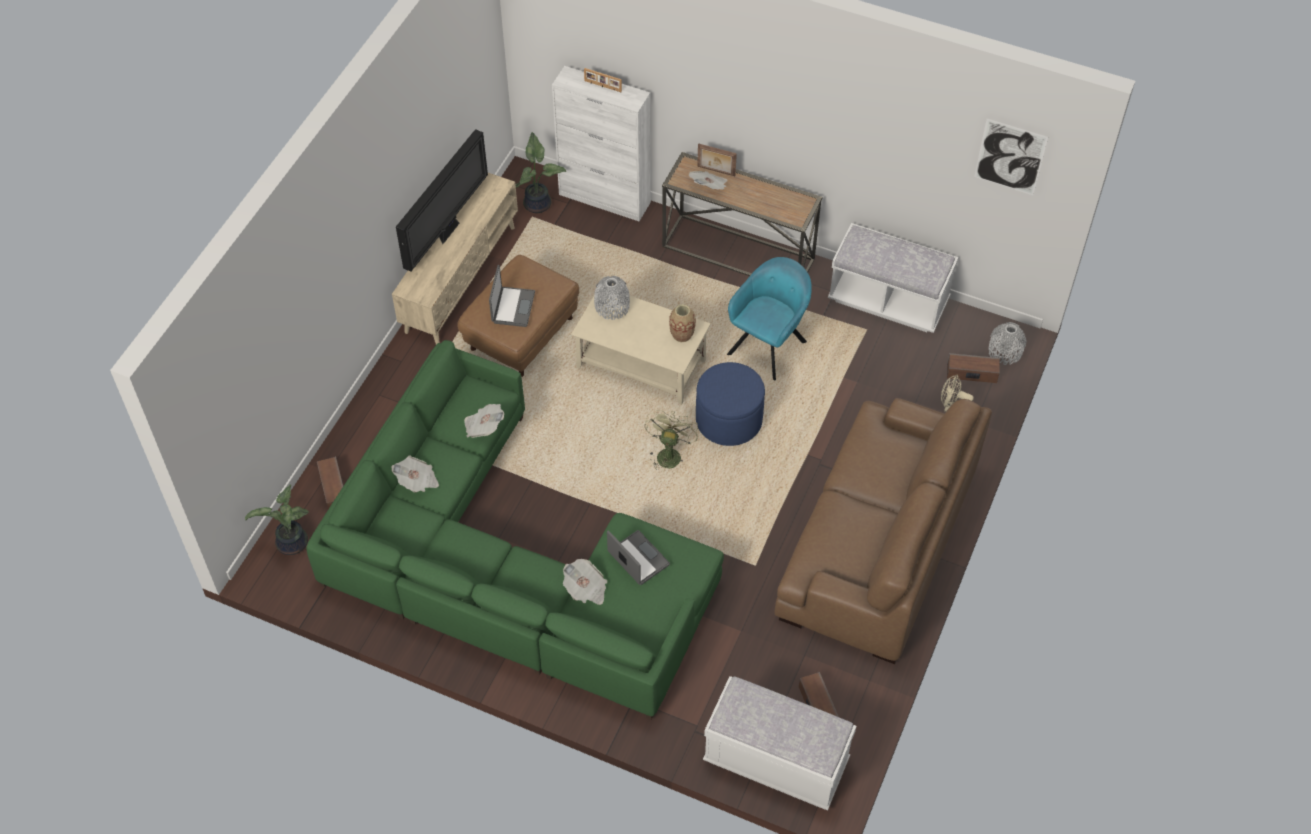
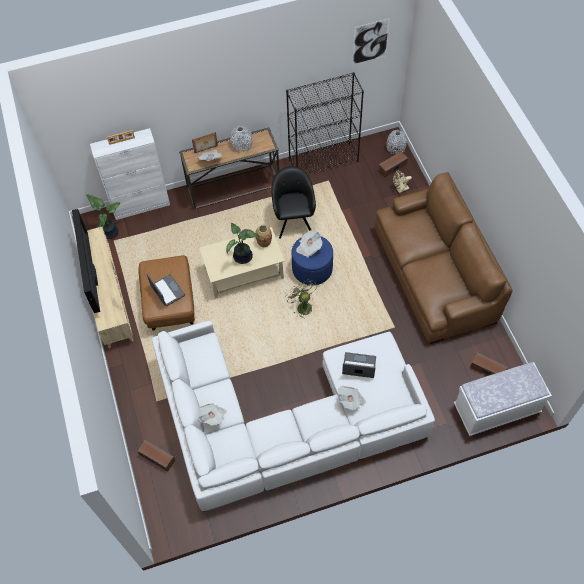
camera: 40 degrees left, 5 degrees up
potted plant [245,484,309,555] -> potted plant moved to [226,223,261,264]
green sofa [306,340,724,720] -> white sofa [152,321,435,512]
newspaper [464,404,504,438] -> newspaper moved to [296,230,322,258]
grey vase [594,276,630,320] -> grey vase moved to [230,125,252,152]
turquoise armchair [727,257,812,380] -> black armchair [271,166,316,239]
white bench [828,223,959,333] -> black bookcase [286,72,364,173]

